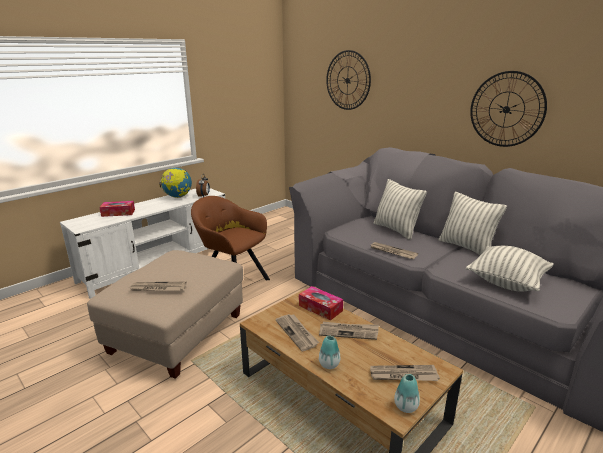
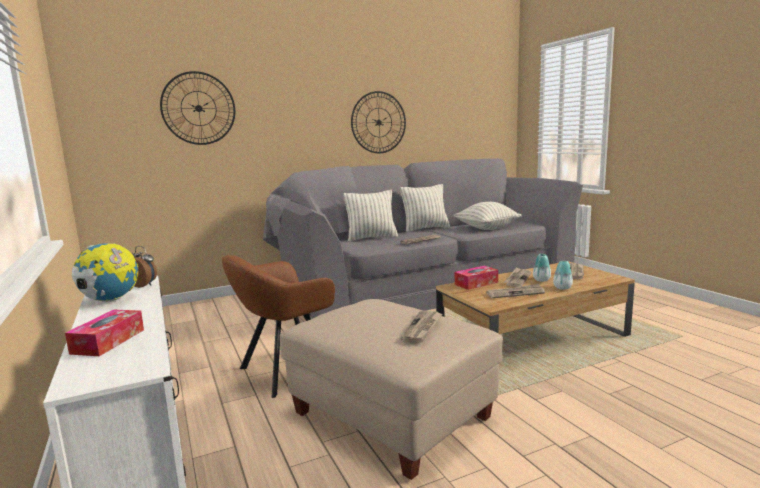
camera: 70 degrees left, 10 degrees down
vase [394,374,420,413] -> vase moved to [533,254,551,282]

